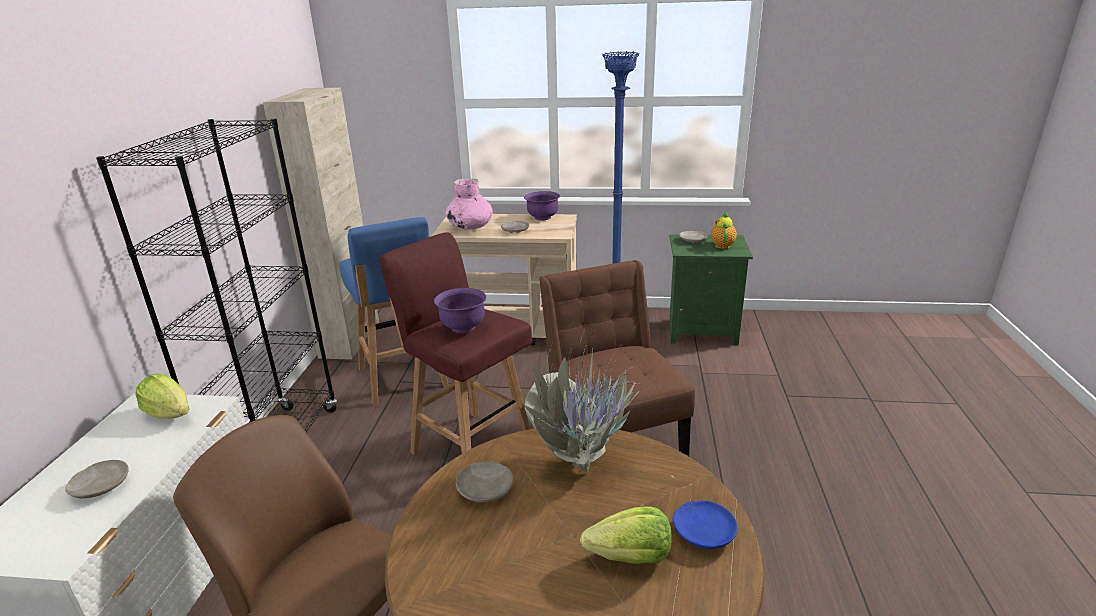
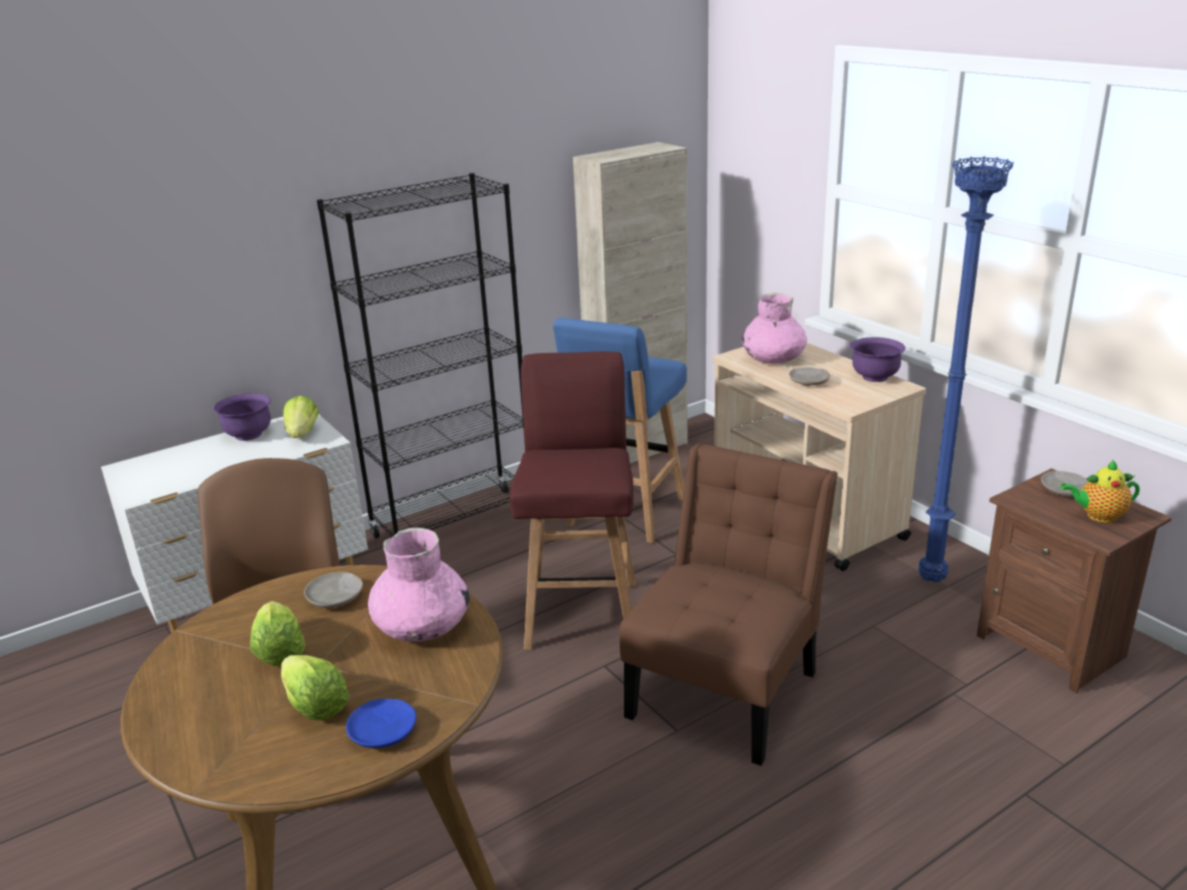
camera: 50 degrees right, 0 degrees up
beige plate [65,460,129,498] -> none
purple bowl [434,288,486,333] -> purple bowl moved to [214,393,271,441]
potted plant [524,323,675,479] -> pink vase [368,527,470,642]
green nightstand [669,234,753,345] -> brown nightstand [977,468,1172,694]
teapot [711,212,737,249] -> teapot turned 150 degrees counterclockwise [1060,460,1140,523]
none -> lettuce [250,601,305,666]

